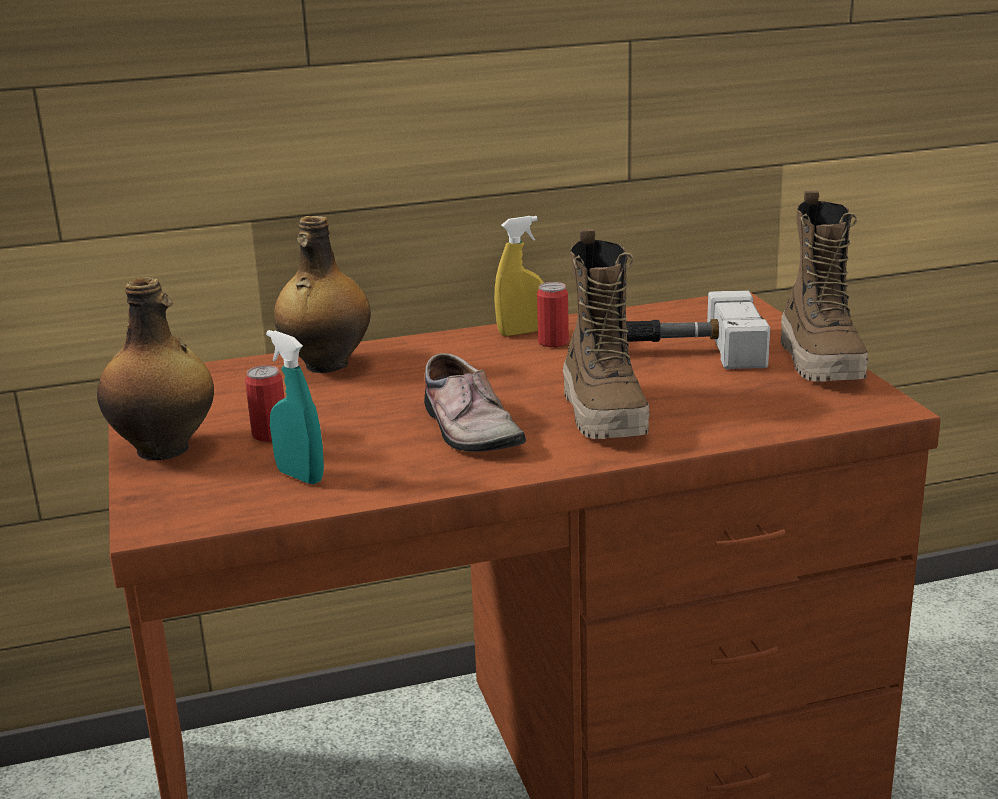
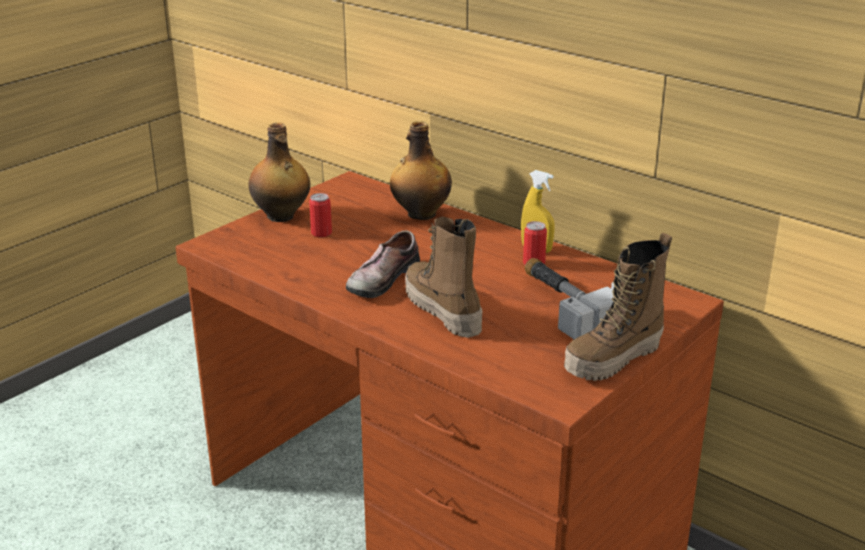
camera: 55 degrees right, 5 degrees up
turquoise spray bottle [266,330,324,484] -> none
boot [563,228,650,439] -> boot turned 105 degrees clockwise [405,217,482,338]

